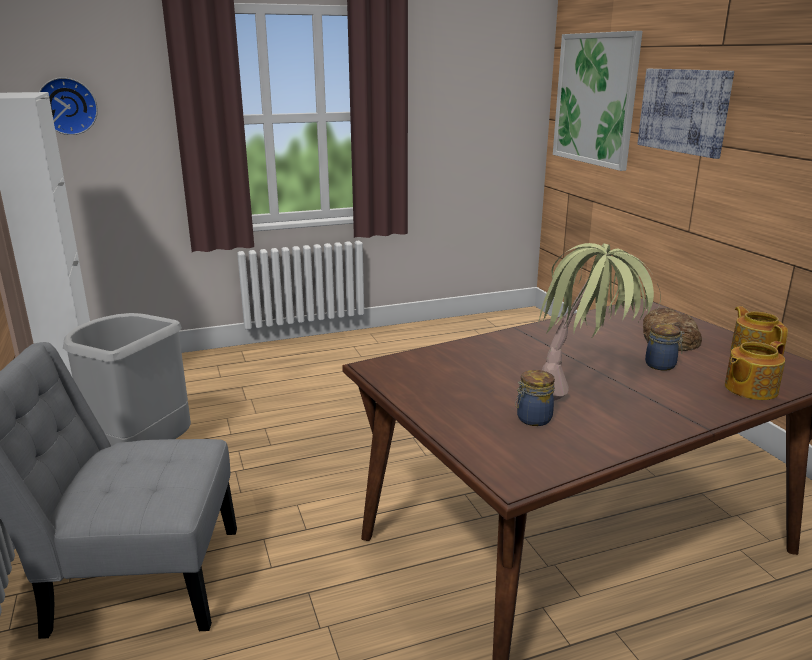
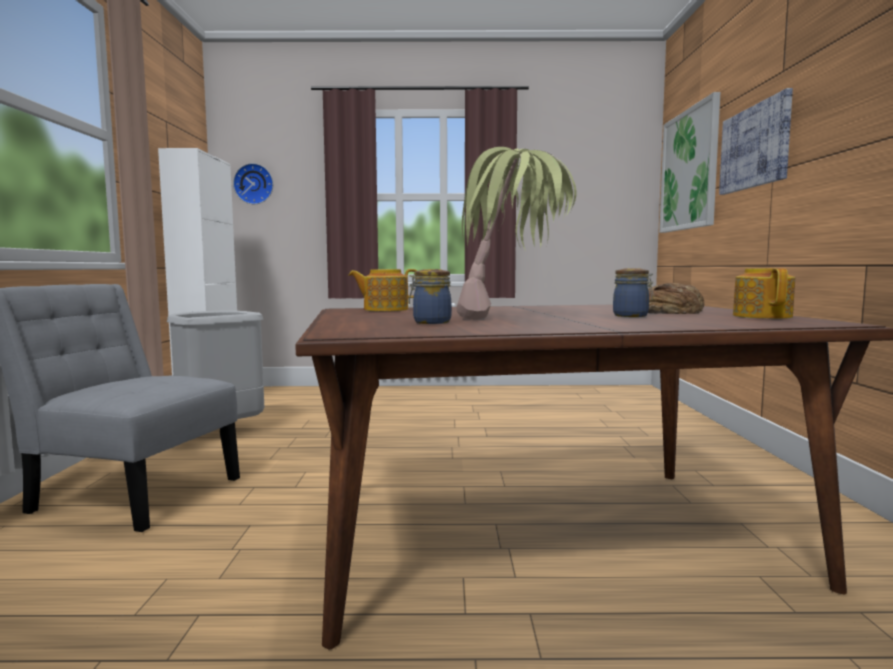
camera: 20 degrees right, 15 degrees down
teapot [725,341,785,400] -> teapot moved to [348,269,418,311]

